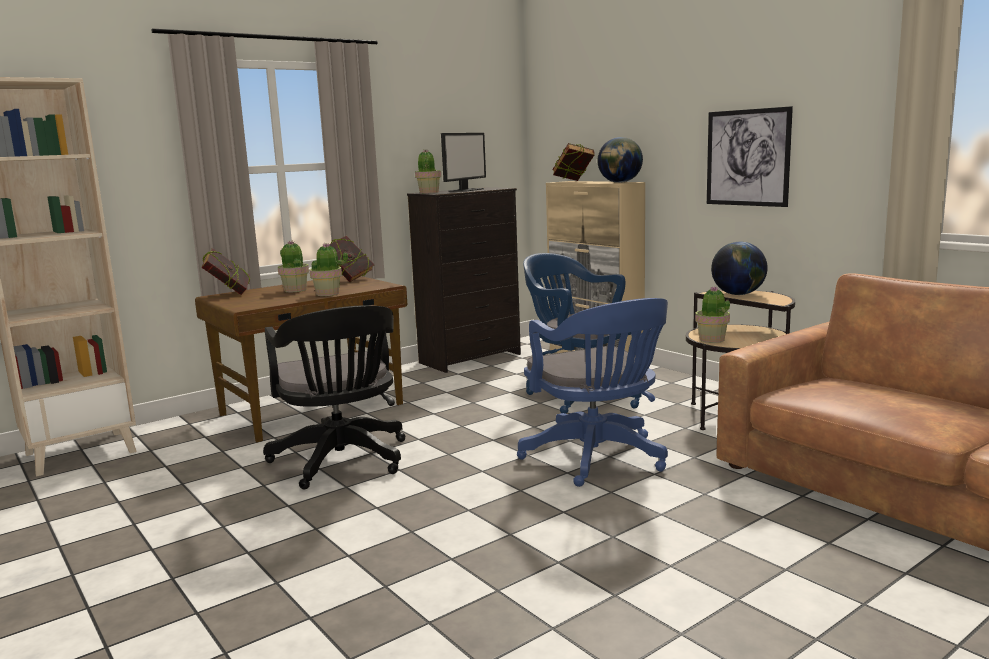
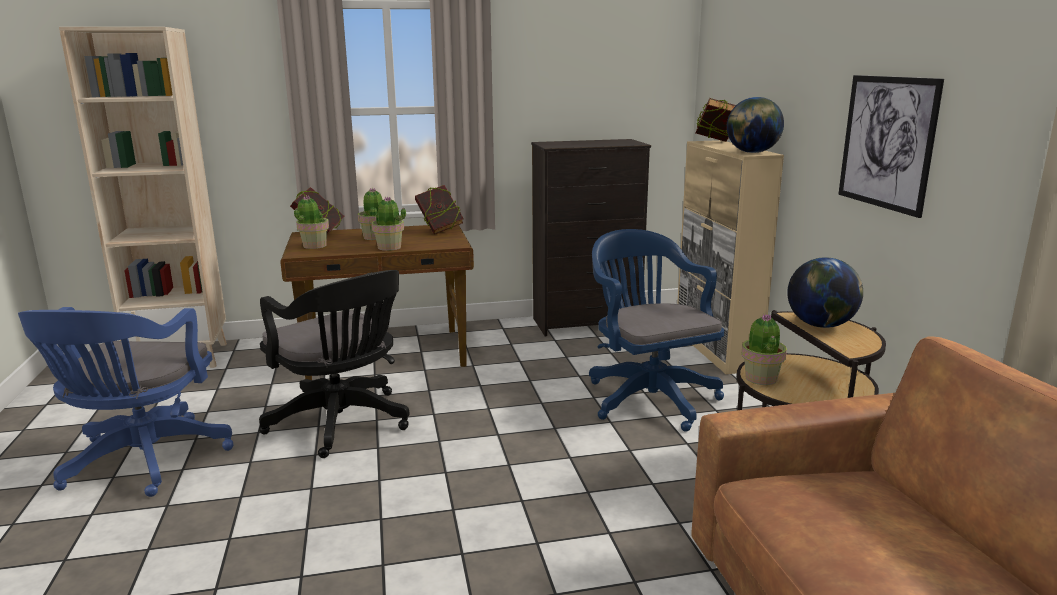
camera: 25 degrees right, 5 degrees up
black office chair [263,305,405,490] -> black office chair turned 45 degrees counterclockwise [259,270,410,458]
potted plant [415,149,441,193] -> potted plant moved to [294,195,329,249]
monitor [441,133,486,192] -> none
blue office chair [517,298,668,487] -> blue office chair moved to [18,307,234,497]

